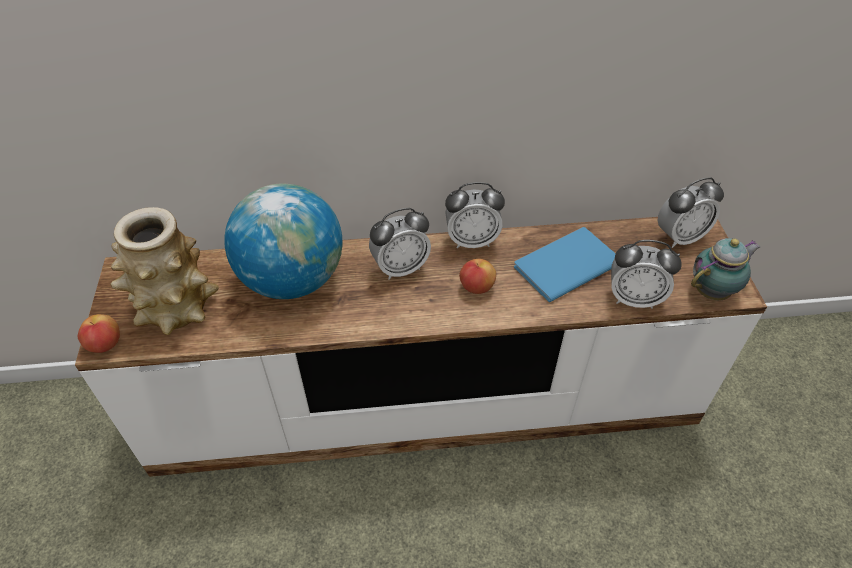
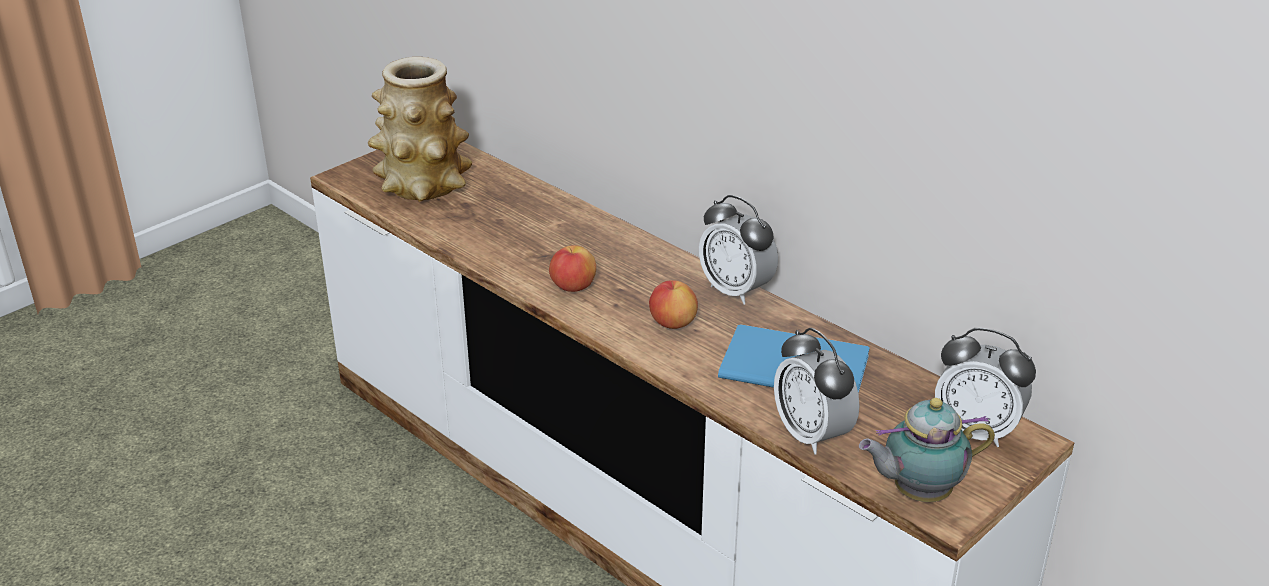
camera: 50 degrees right, 15 degrees down
apple [78,314,120,353] -> apple moved to [549,245,596,292]
globe [224,184,343,299] -> none
alarm clock [369,208,431,280] -> none
teapot [691,238,760,300] -> teapot turned 150 degrees clockwise [859,398,995,502]

